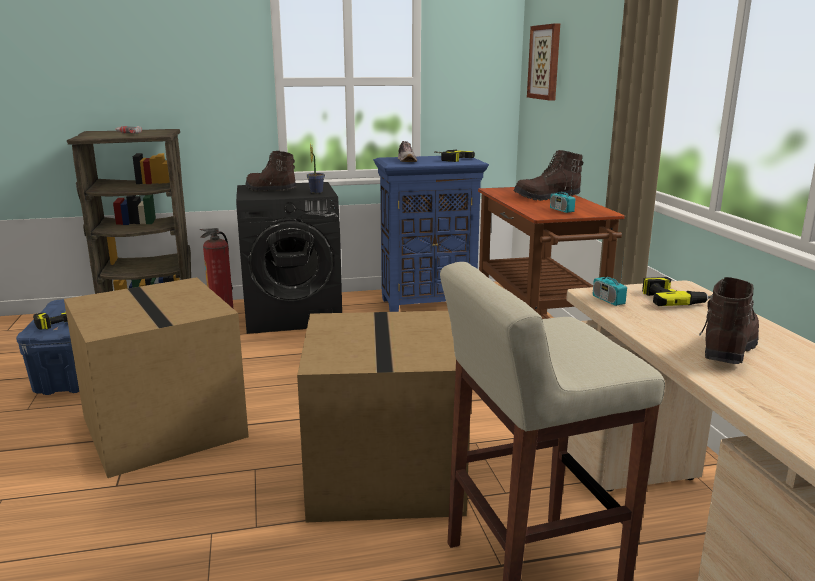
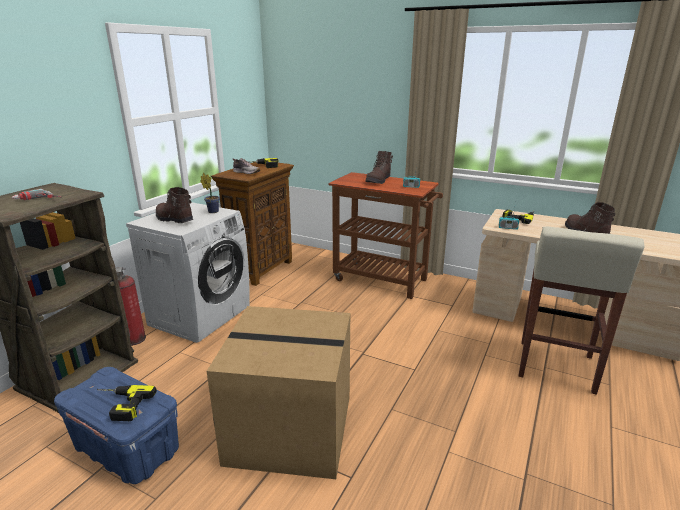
camera: 50 degrees left, 5 degrees up
black washing machine [236,182,342,334] -> white washing machine [126,202,250,343]
brown boot [246,151,296,192] -> brown boot turned 60 degrees clockwise [156,187,193,223]
cardboard box [297,311,470,523] -> none
blue cabinet [373,156,489,312] -> brown cabinet [211,162,294,286]
picture [527,23,560,101] -> none

